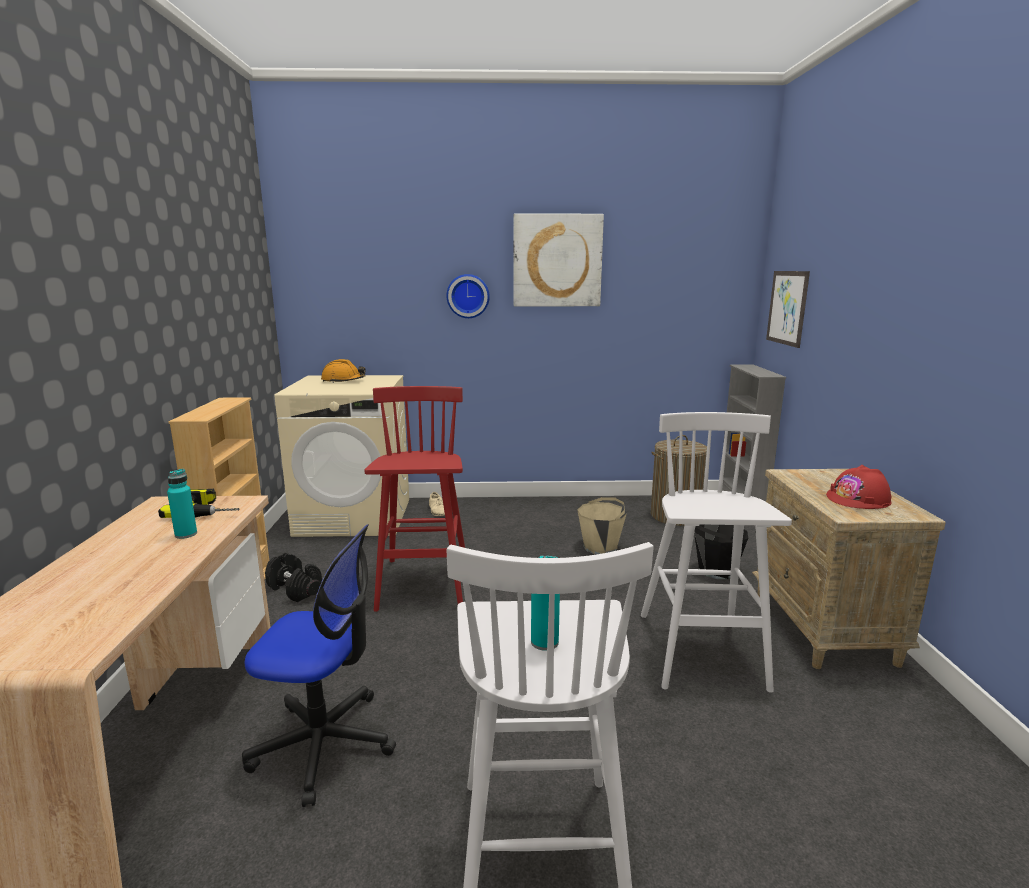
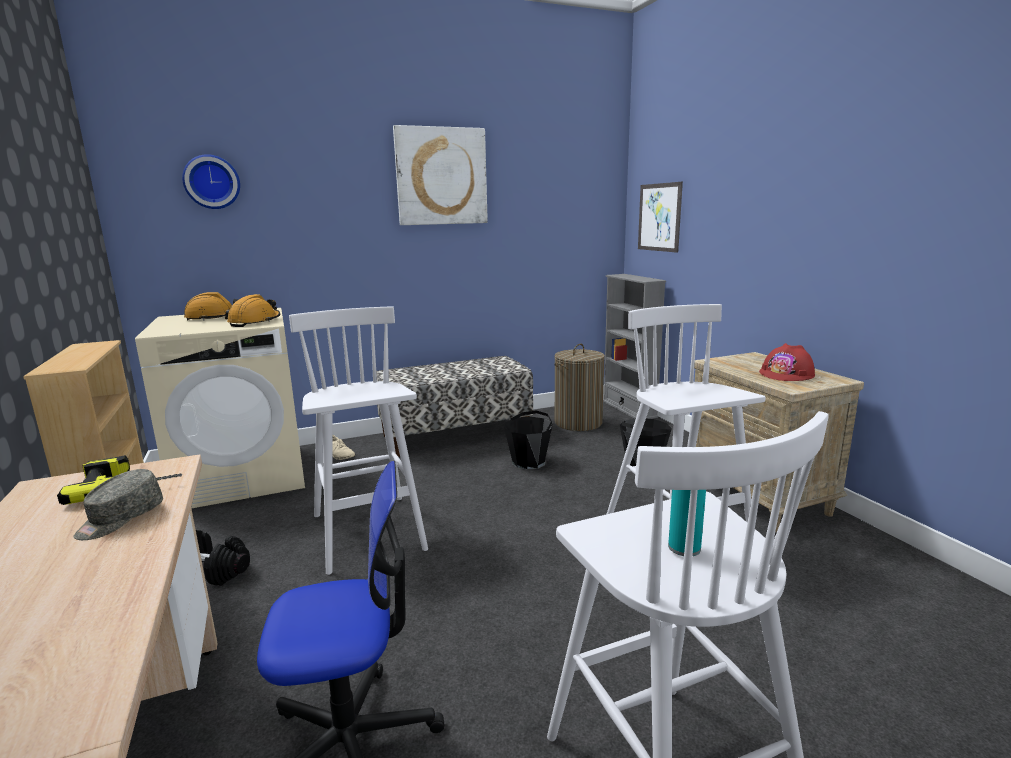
camera: 20 degrees left, 0 degrees up
turquoise bottle [167,469,197,539] -> grey cap [73,469,163,540]
red stool [364,386,465,612] -> white stool [289,307,428,575]
wall clock [446,274,490,318] -> wall clock moved to [182,154,240,209]
beige bucket [577,497,627,554] -> black bucket [504,411,553,470]
none -> orange hard hat [225,294,280,327]
none -> bench [376,356,533,457]

